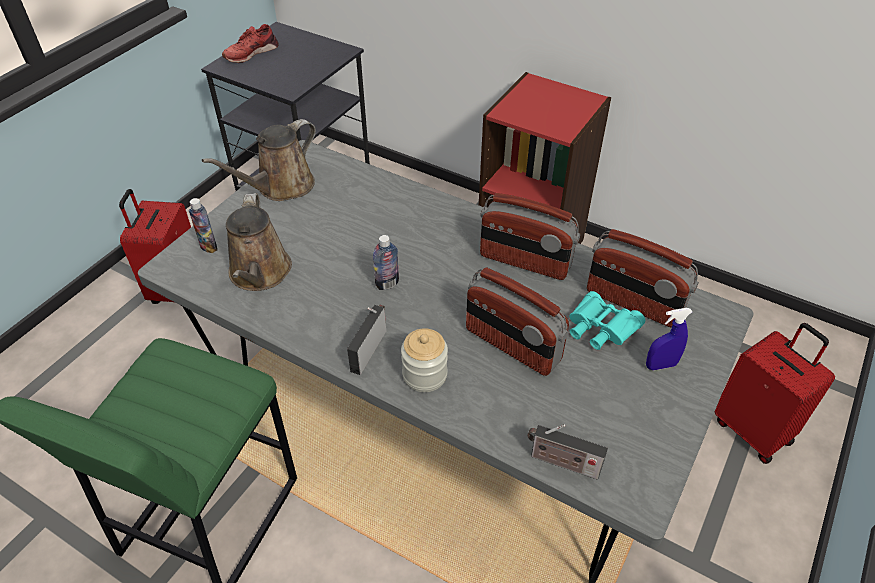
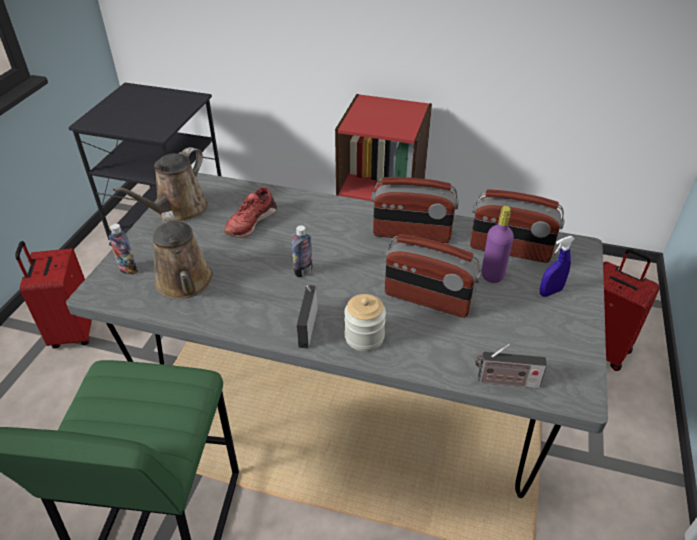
camera: 15 degrees left, 5 degrees down
red shoe [222,24,279,63] -> red shoe moved to [224,187,277,238]
turquoise binoculars [569,291,645,350] -> purple bottle [482,206,514,283]

